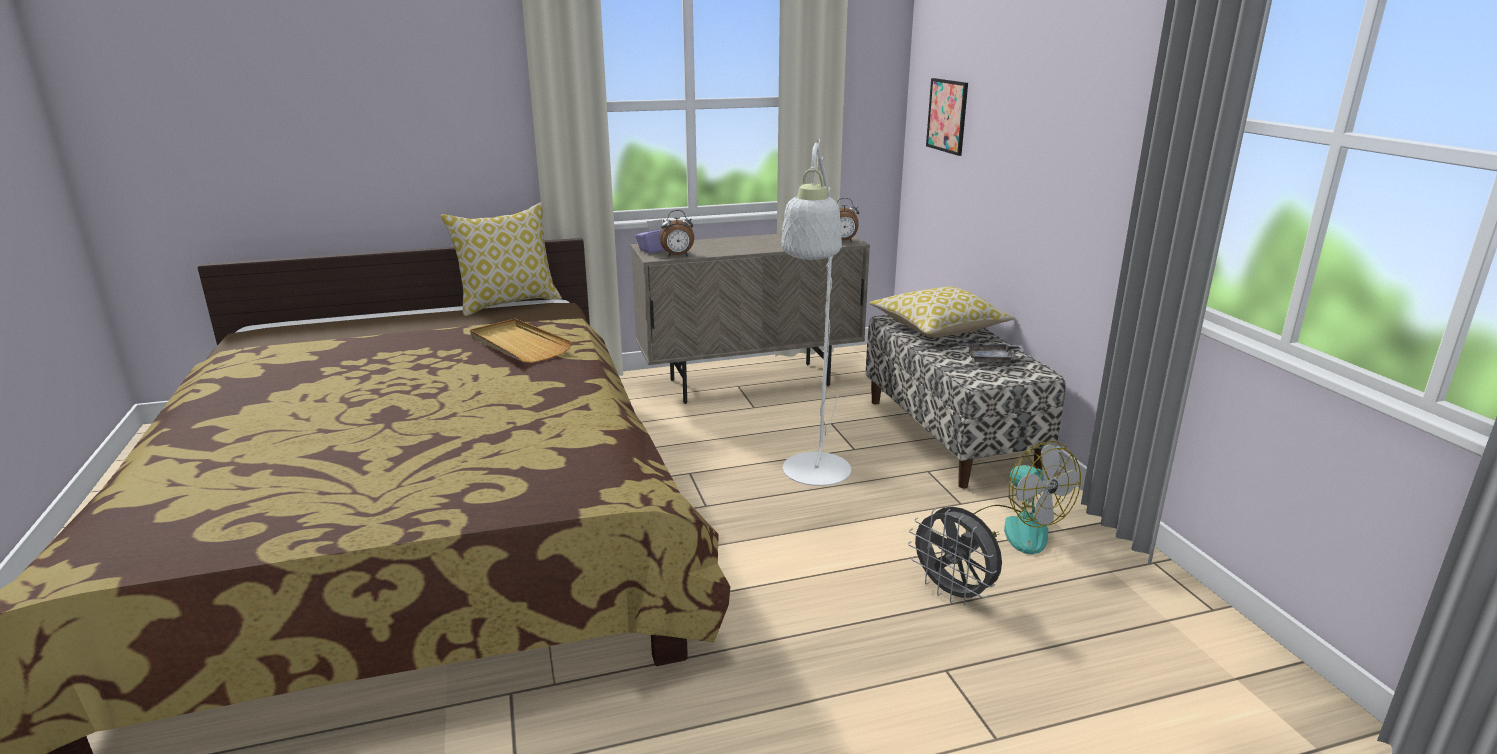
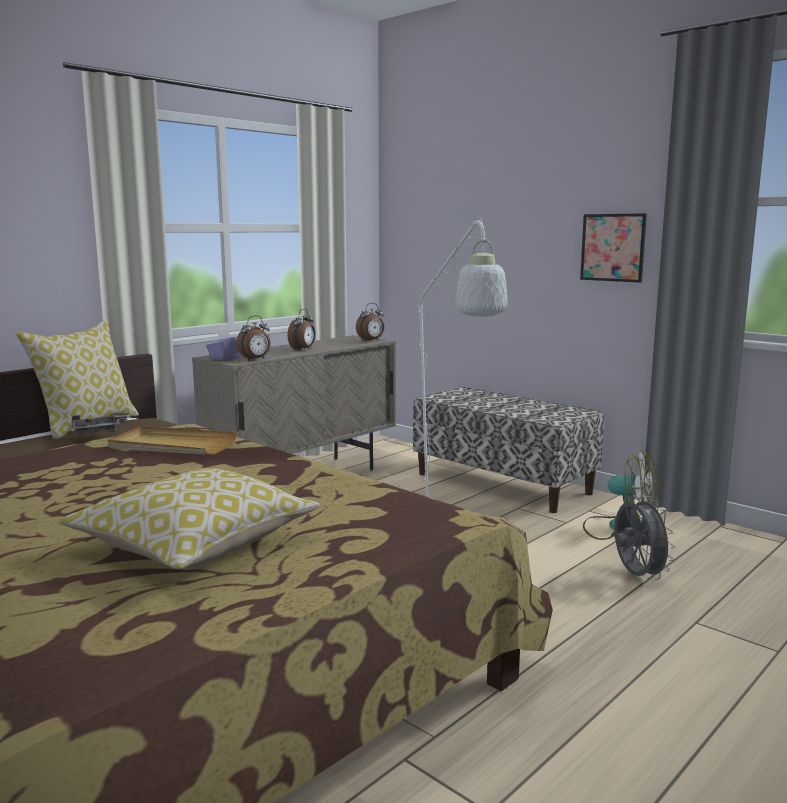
camera: 30 degrees left, 10 degrees down
pillow [870,287,1015,338] -> pillow moved to [58,468,320,570]
grey fan [908,507,1002,606] -> grey fan turned 120 degrees counterclockwise [615,496,675,580]
picture [926,78,968,156] -> picture moved to [580,213,647,283]
grey tray [968,339,1024,363] -> grey tray moved to [72,415,131,435]
none -> alarm clock [287,309,315,351]

